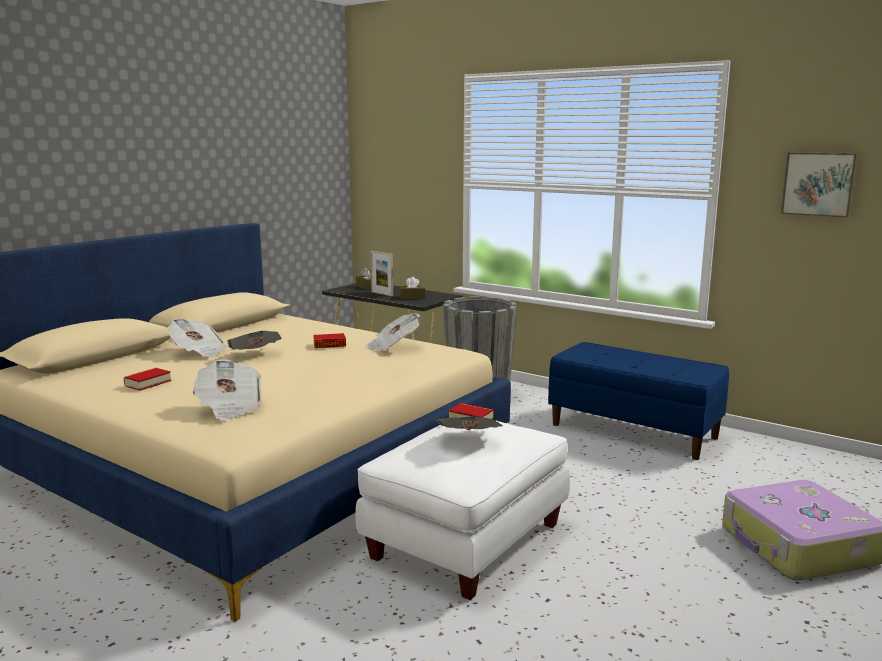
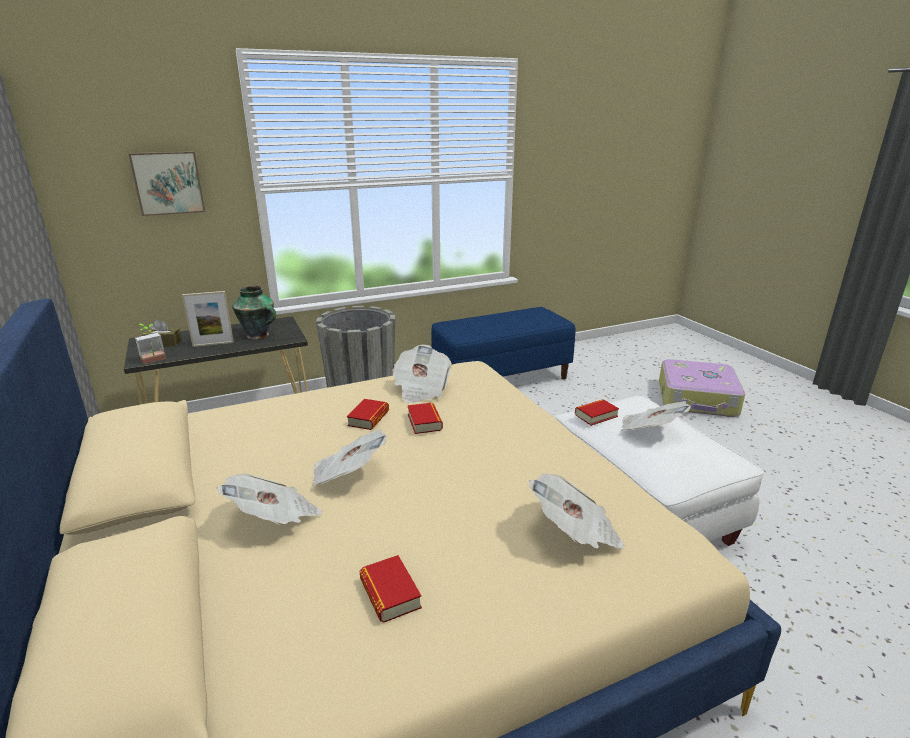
camera: 60 degrees left, 10 degrees up
brown tissue box [400,277,425,299] -> vase [232,286,276,339]
picture [781,152,858,217] -> picture moved to [128,151,205,216]
none -> potted plant [135,324,166,364]
none -> book [407,403,443,434]

